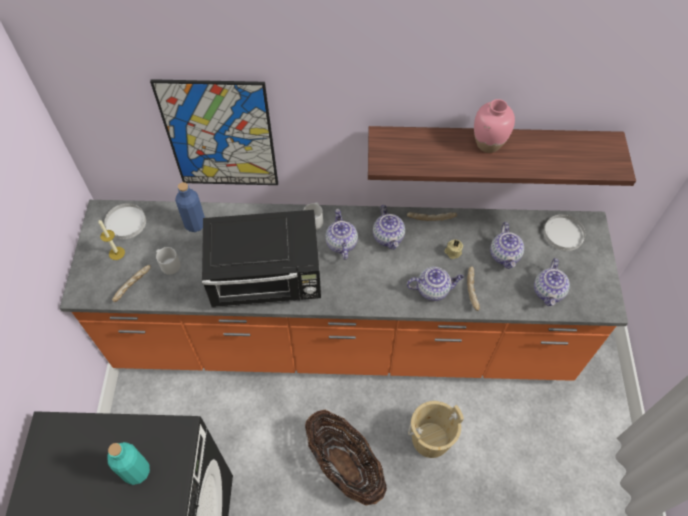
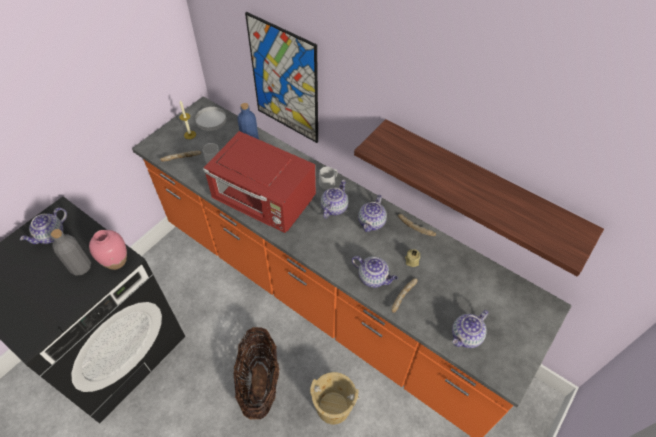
camera: 35 degrees right, 5 degrees down
turquoise bottle [108,442,150,485] -> grey bottle [51,229,91,276]
black microwave [202,210,321,308] -> red microwave [203,131,316,233]
pink vase [474,99,515,153] -> pink vase moved to [89,230,127,270]
teapot [490,222,524,269] -> teapot moved to [20,208,67,244]
white plate [544,214,586,251] -> none

